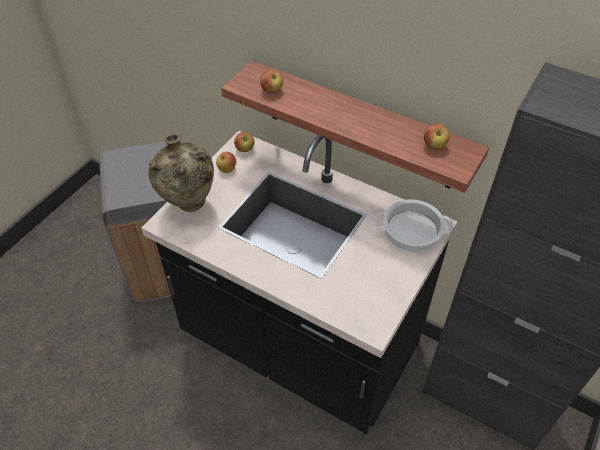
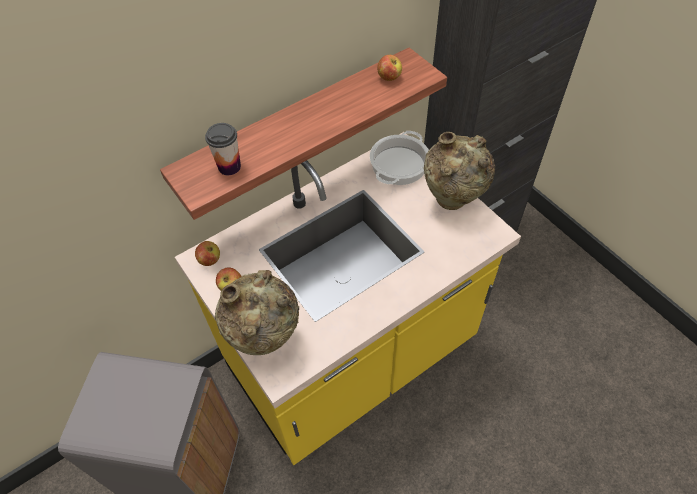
camera: 65 degrees left, 5 degrees up
black counter [141,131,457,434] -> yellow counter [175,132,521,465]
apple [260,70,283,93] -> cup [205,123,241,175]
none -> beige vase [423,132,495,210]

